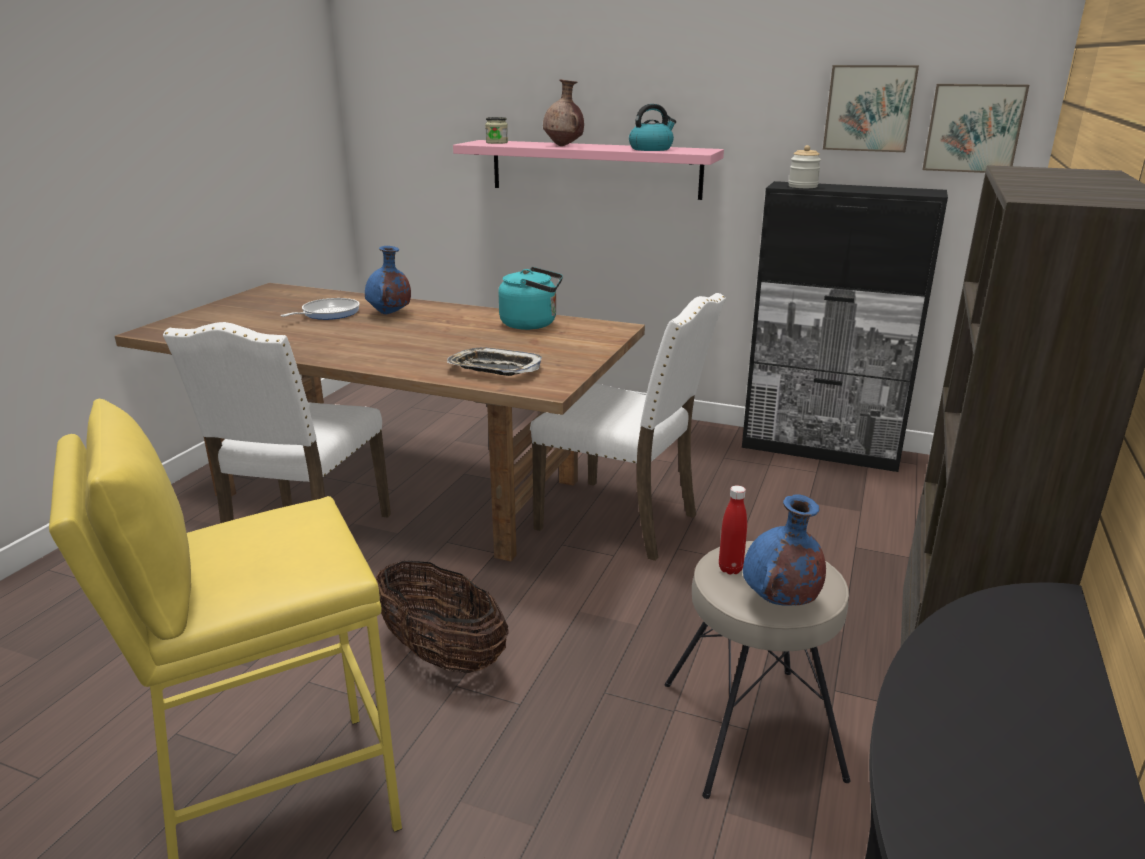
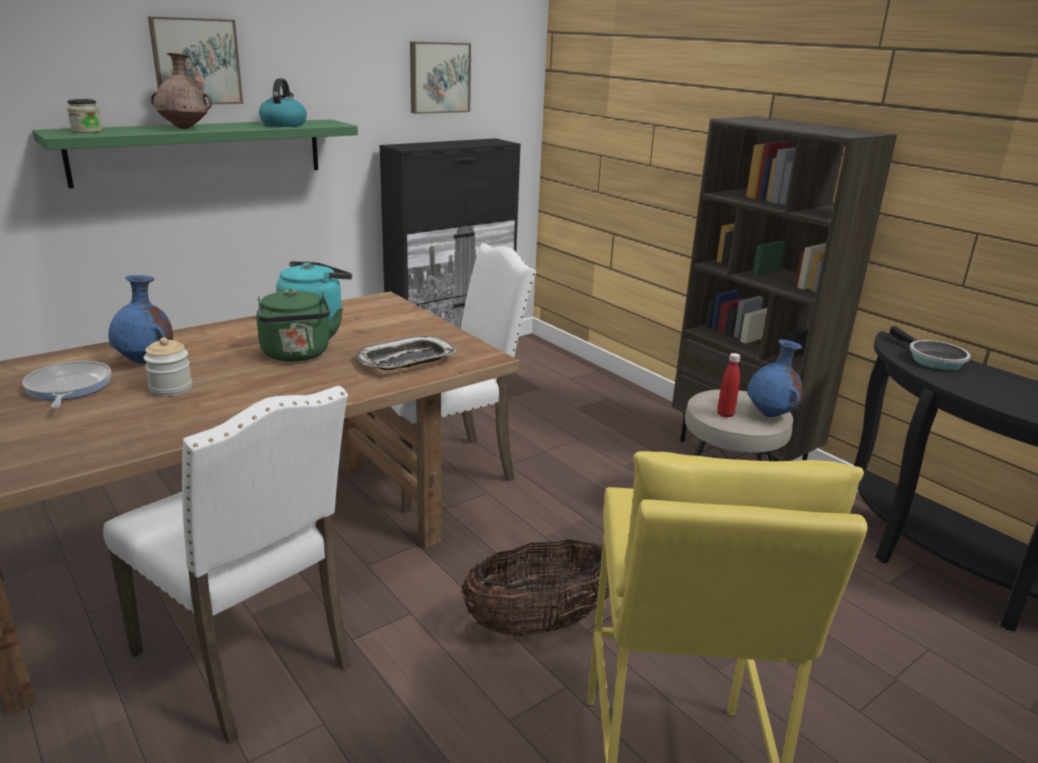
camera: 60 degrees left, 0 degrees up
pink shelf [453,140,724,200] -> green shelf [32,119,358,188]
jar [788,145,821,188] -> jar moved to [144,337,192,397]
picture [922,84,1029,173] -> picture moved to [148,16,243,105]
none -> green kettle [256,289,343,362]
none -> frying pan [890,326,971,370]

